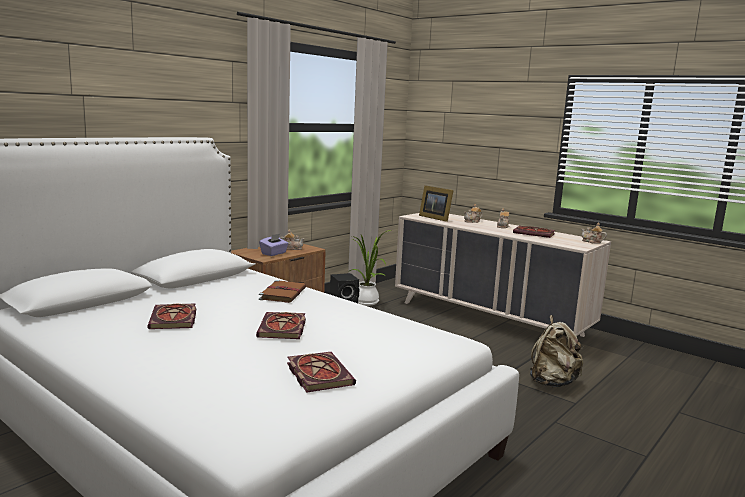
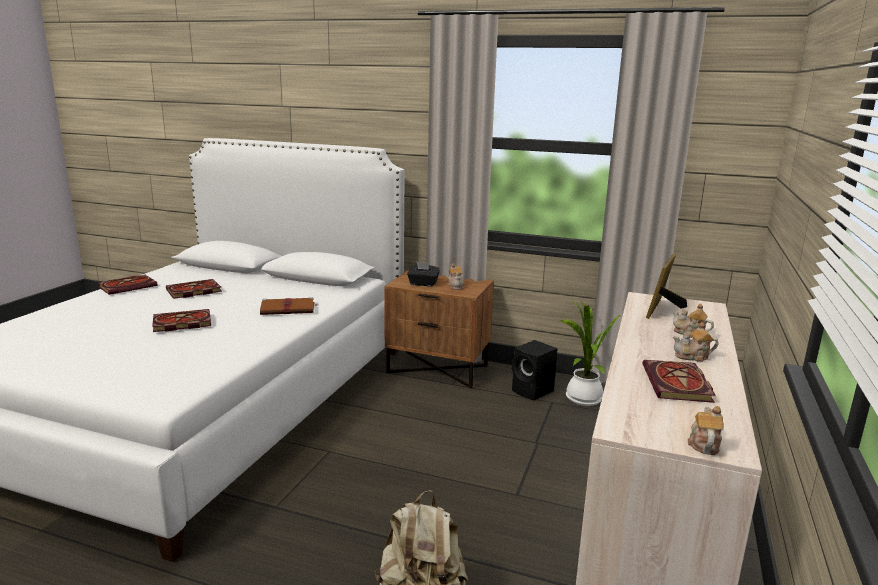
camera: 70 degrees right, 5 degrees up
purple tissue box [259,233,289,256] -> black tissue box [407,262,440,286]
book [287,352,356,393] -> book moved to [99,275,158,295]

